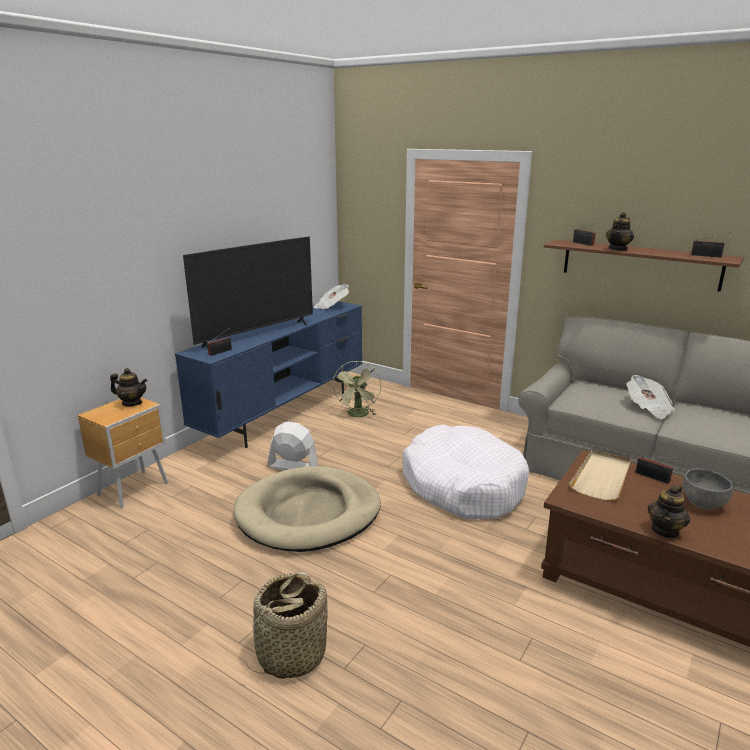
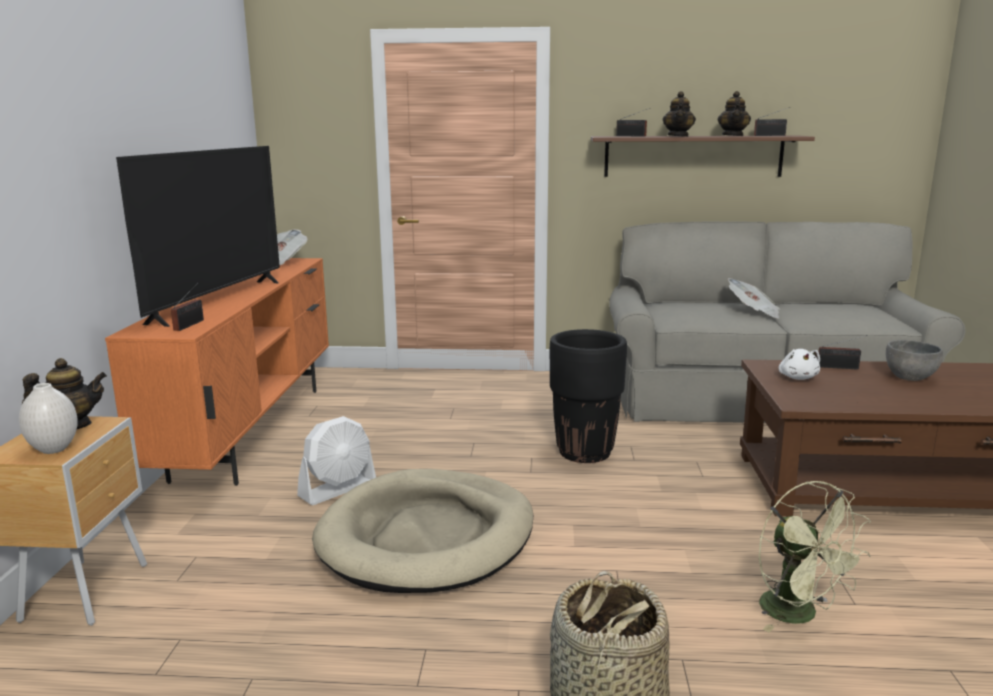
camera: 30 degrees left, 5 degrees down
blue tv stand [175,301,362,448] -> orange tv stand [105,258,329,486]
white fan [268,422,318,470] -> white fan turned 150 degrees clockwise [297,416,376,505]
green fan [333,361,381,417] -> green fan moved to [759,481,871,632]
white dog bed [402,425,529,519] -> black planter [549,329,627,463]
beige tray [569,450,631,501] -> white plush toy [779,349,820,380]
teapot [648,484,690,539] -> teapot moved to [718,91,751,136]
none -> white vase [19,383,78,454]

